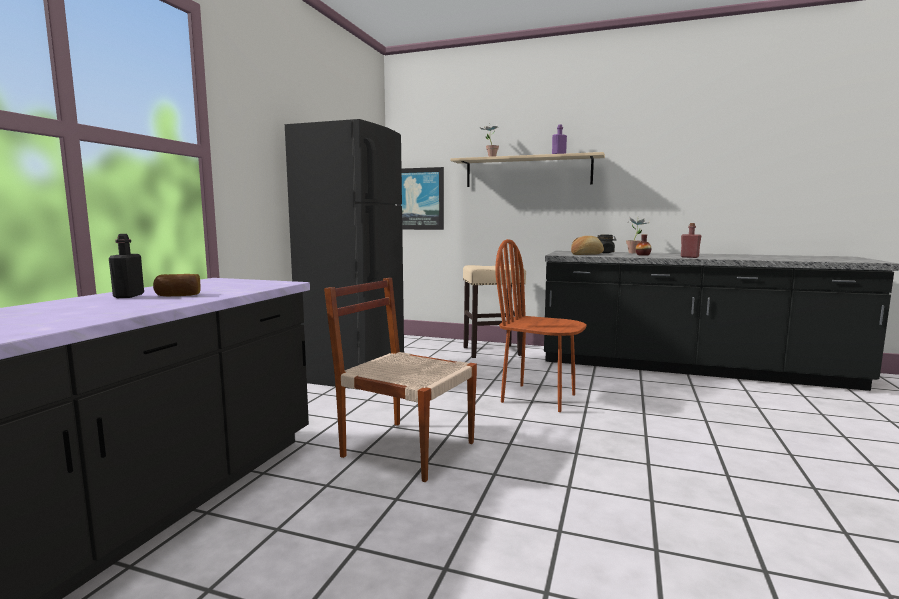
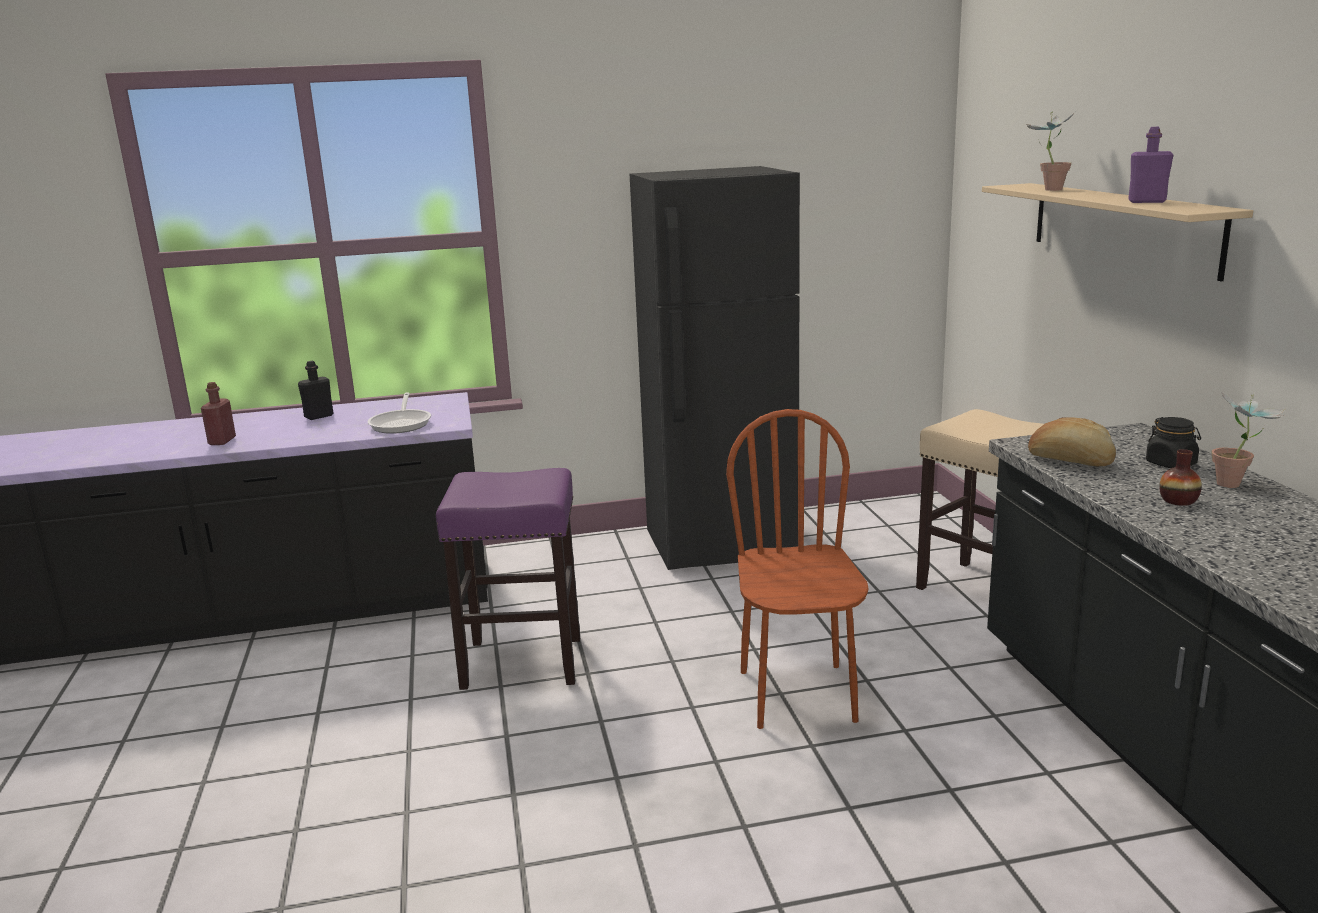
camera: 60 degrees right, 10 degrees up
bread [153,274,201,296] -> none
chair [324,278,477,482] -> purple stool [436,468,580,690]
picture [397,167,444,230] -> none
red bottle [681,223,701,258] -> red bottle moved to [201,382,236,445]
none -> frying pan [368,392,431,434]

